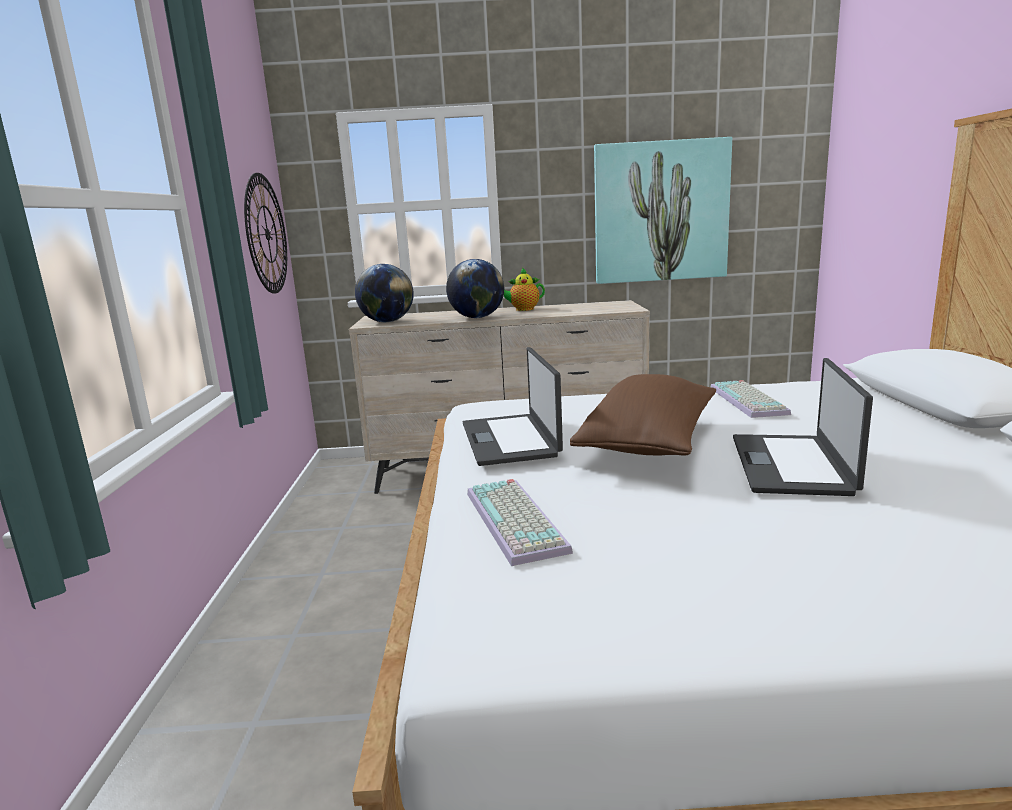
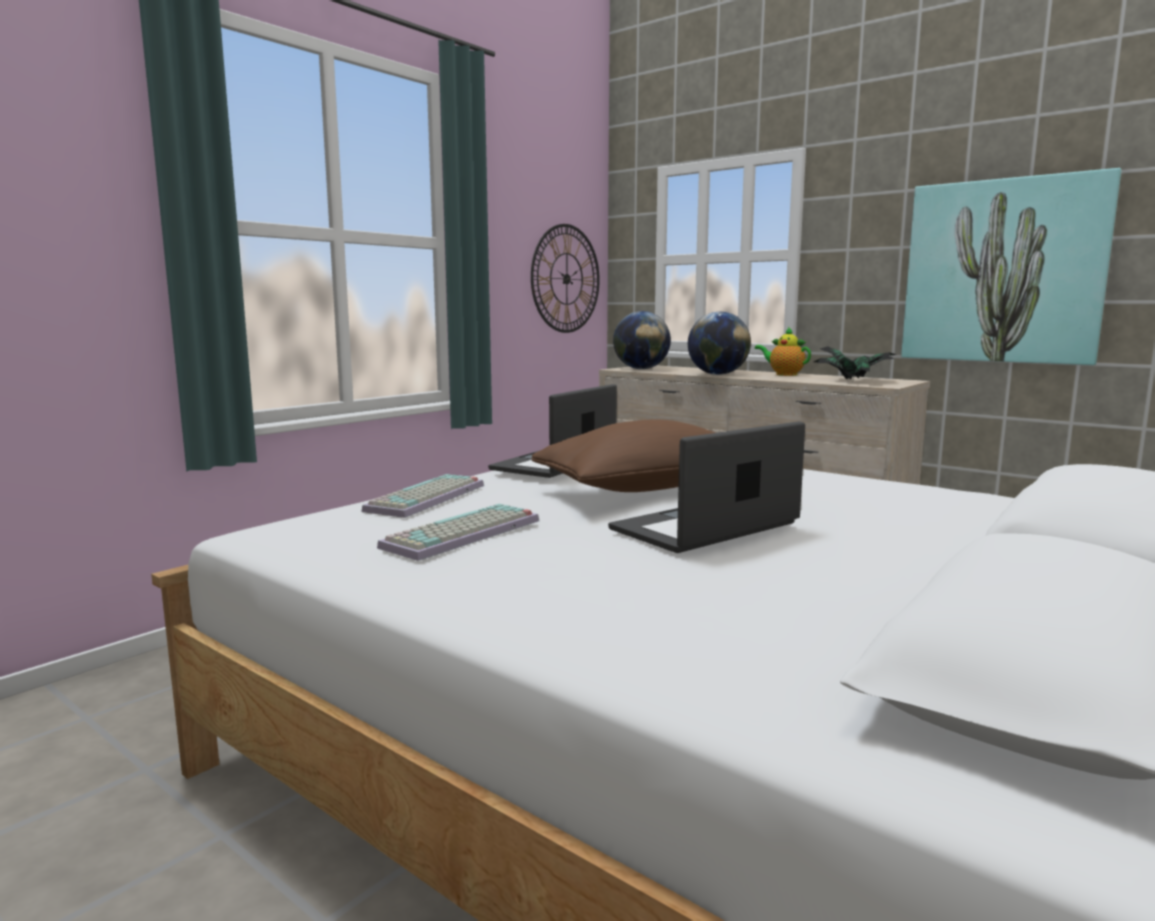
camera: 40 degrees right, 5 degrees down
keyboard [711,380,791,418] -> keyboard moved to [377,504,539,561]
none -> potted plant [814,346,896,380]

